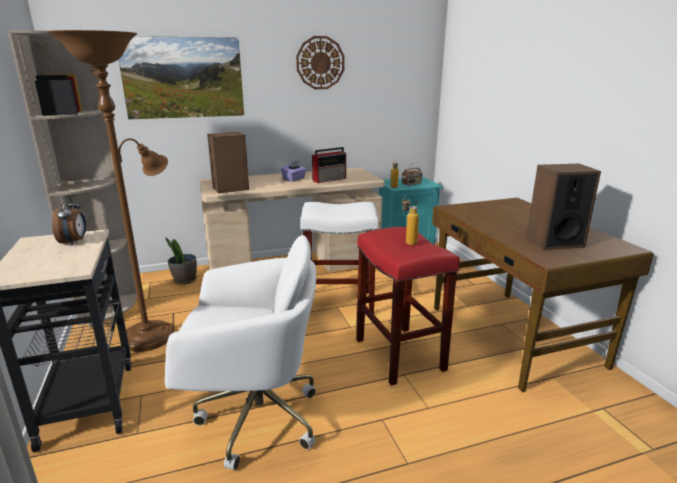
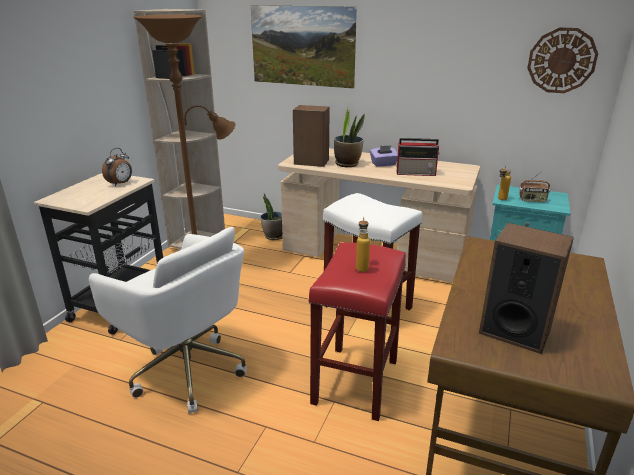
camera: 40 degrees right, 5 degrees up
wall clock [296,36,344,89] -> wall clock moved to [527,27,598,93]
none -> potted plant [334,107,365,167]

